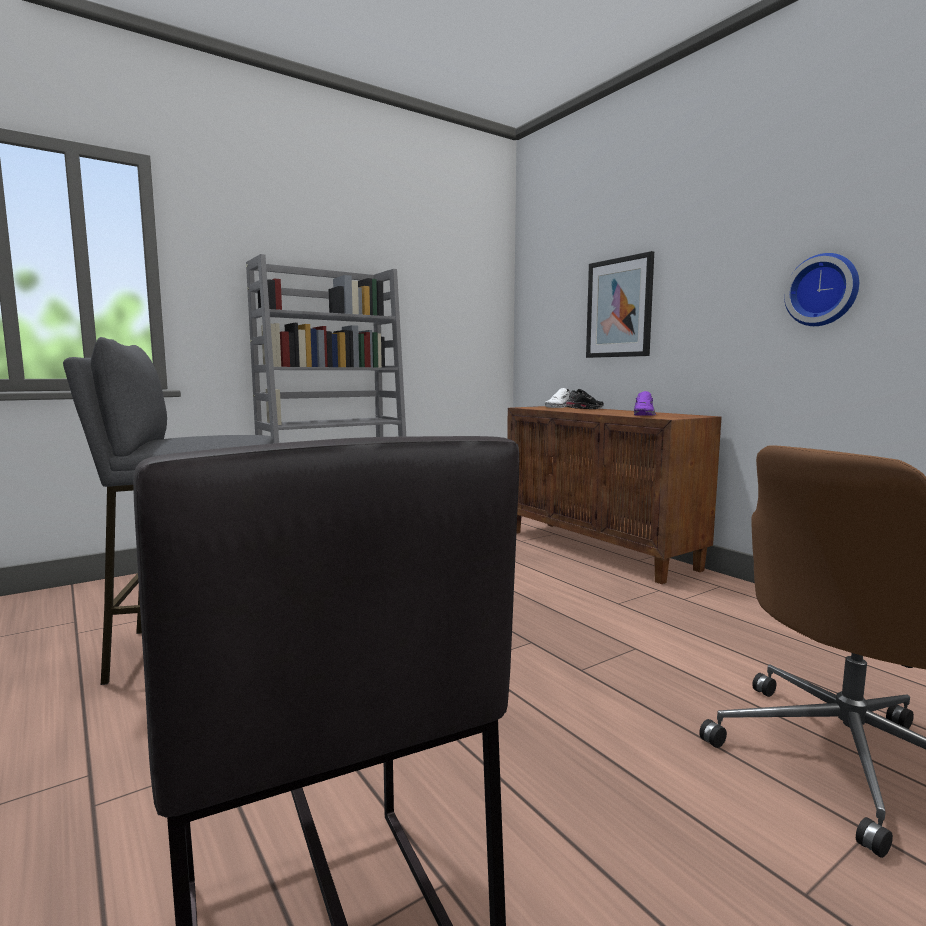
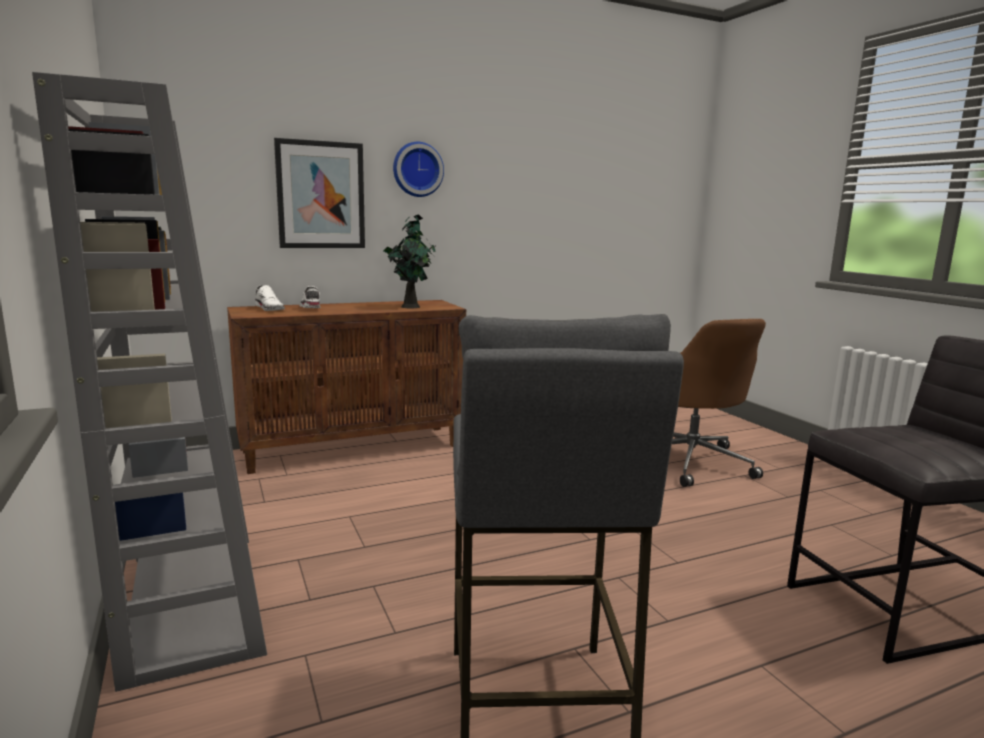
camera: 80 degrees left, 5 degrees up
black shoe [565,389,604,409] -> white shoe [299,286,320,308]
purple shoe [634,391,656,416] -> potted plant [384,214,436,308]
wall clock [784,253,859,326] -> wall clock moved to [393,142,444,197]

